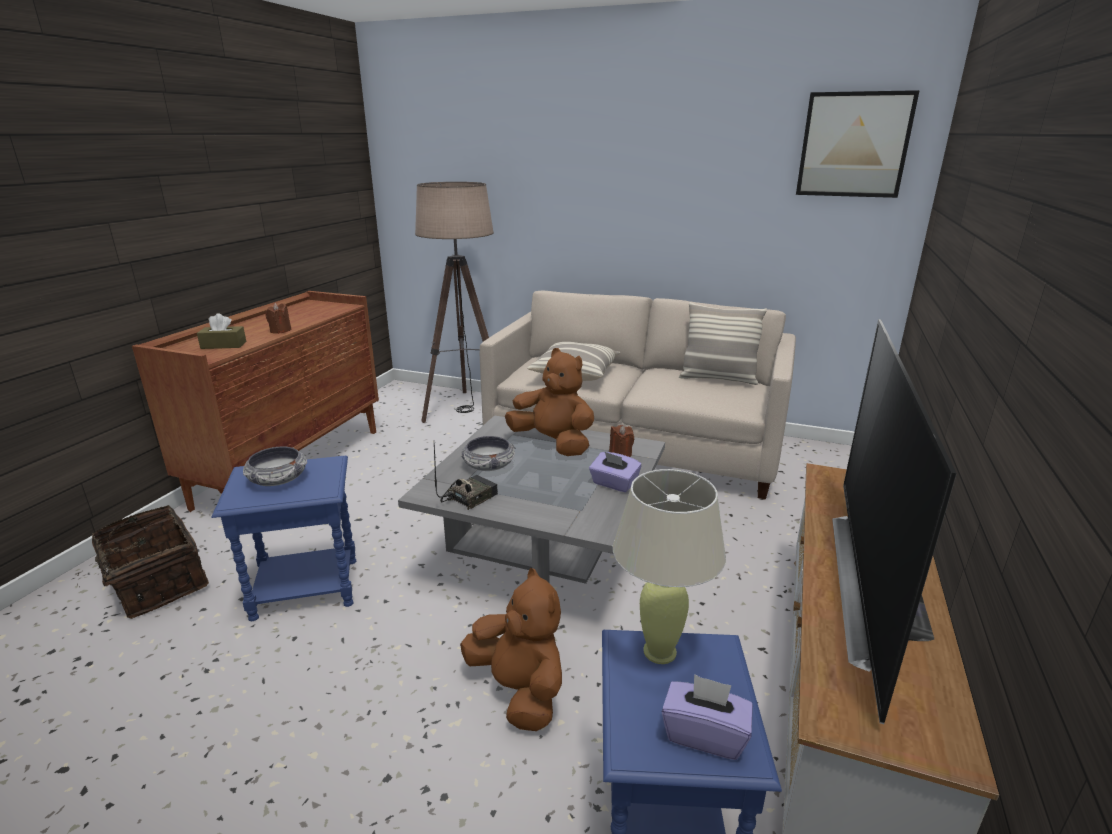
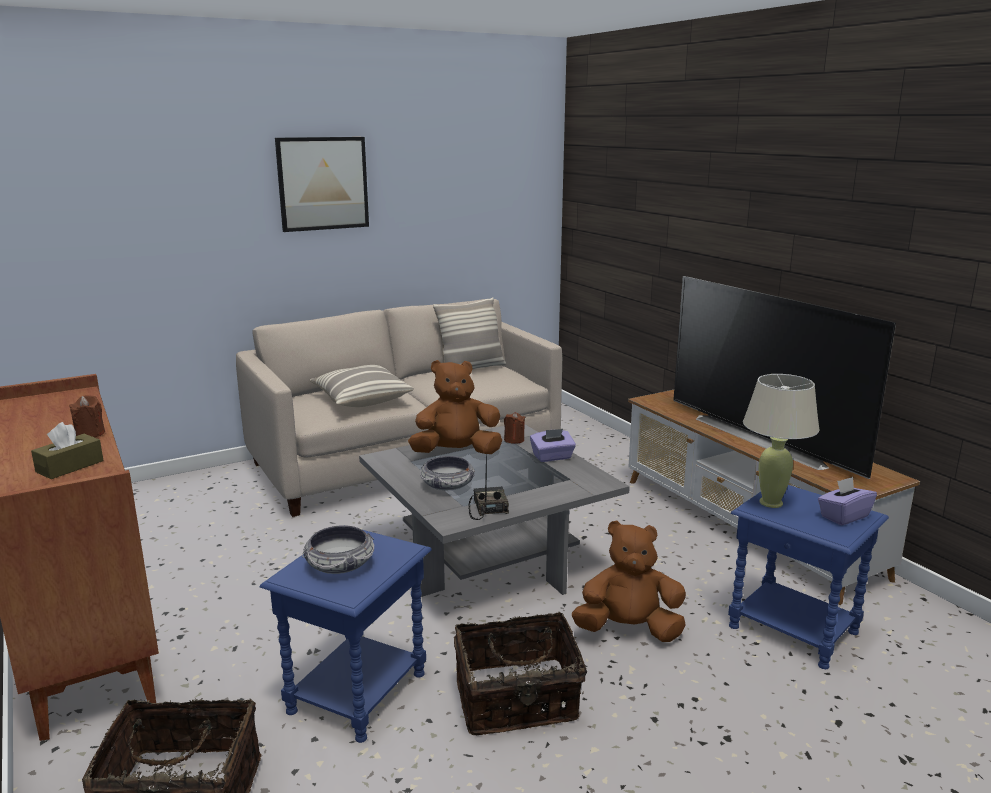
camera: 50 degrees left, 5 degrees down
floor lamp [415,182,494,423] -> none
picture [796,90,920,198] -> picture moved to [275,137,369,232]
none -> basket [454,612,587,735]

